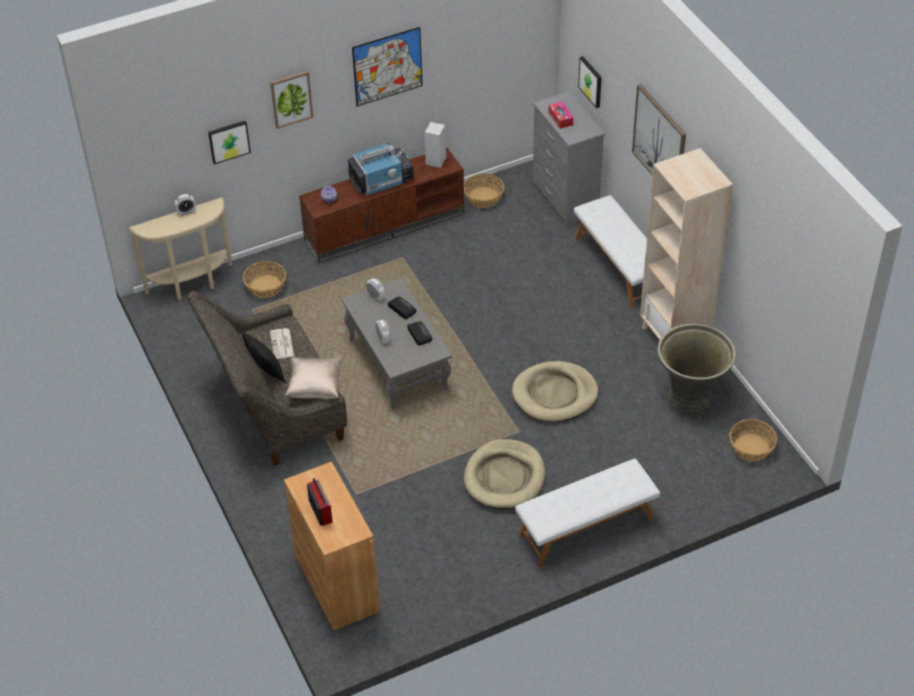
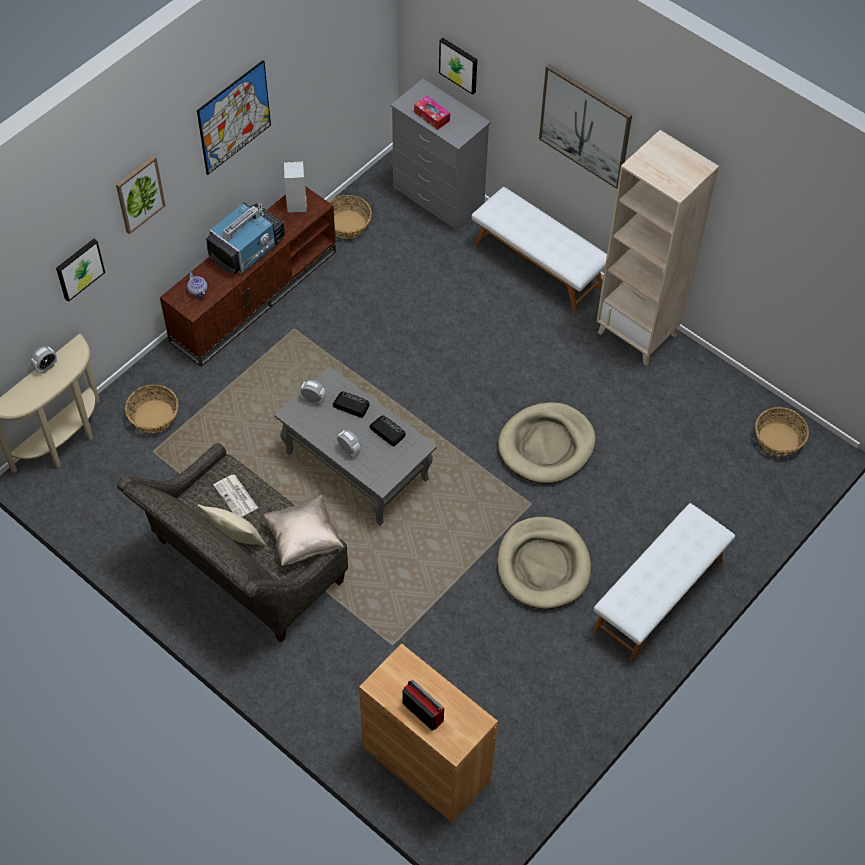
camera: 25 degrees left, 10 degrees up
black pillow [240,330,286,383] -> beige pillow [198,504,266,546]
grey planter [658,323,736,413] -> none

